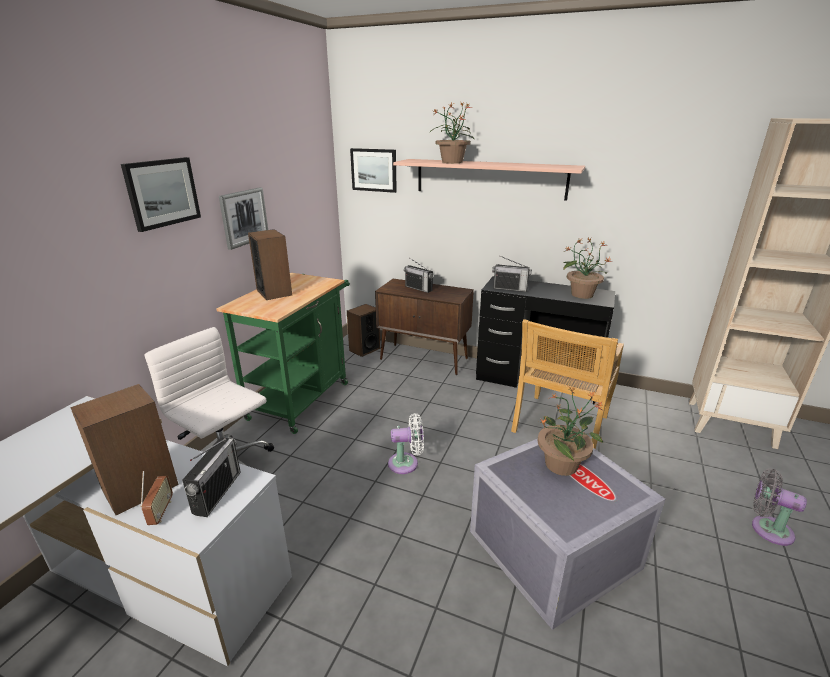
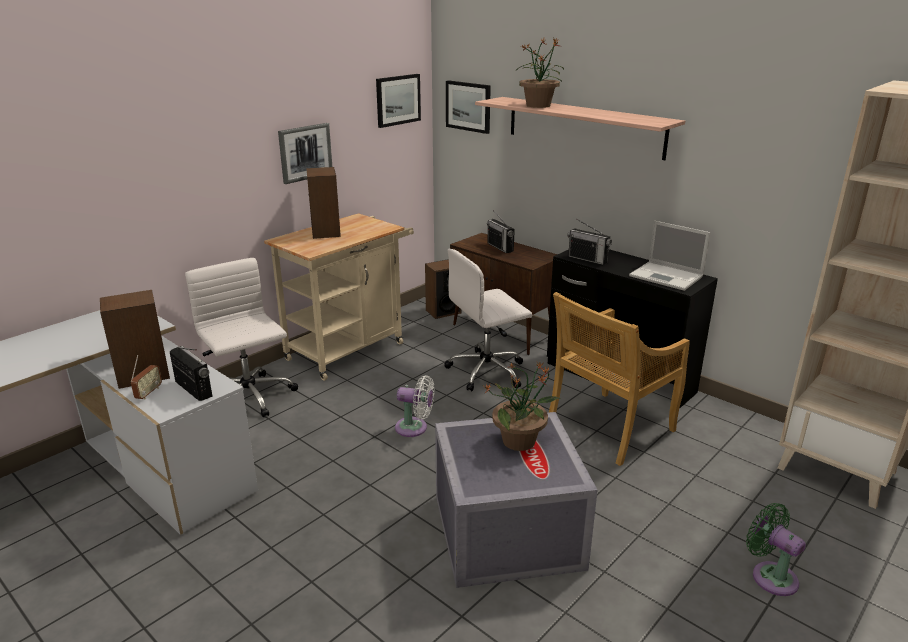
camera: 20 degrees right, 0 degrees up
picture [121,157,201,232] -> picture moved to [376,74,421,128]
radio [182,437,241,517] -> radio turned 75 degrees counterclockwise [170,346,213,401]
green cart [216,273,350,434] -> beige cart [264,213,414,381]
potted plant [563,238,613,299] -> laptop [629,221,711,291]
grey fan [752,469,807,546] -> green fan [746,503,806,596]
none -> white office chair [444,249,532,391]

